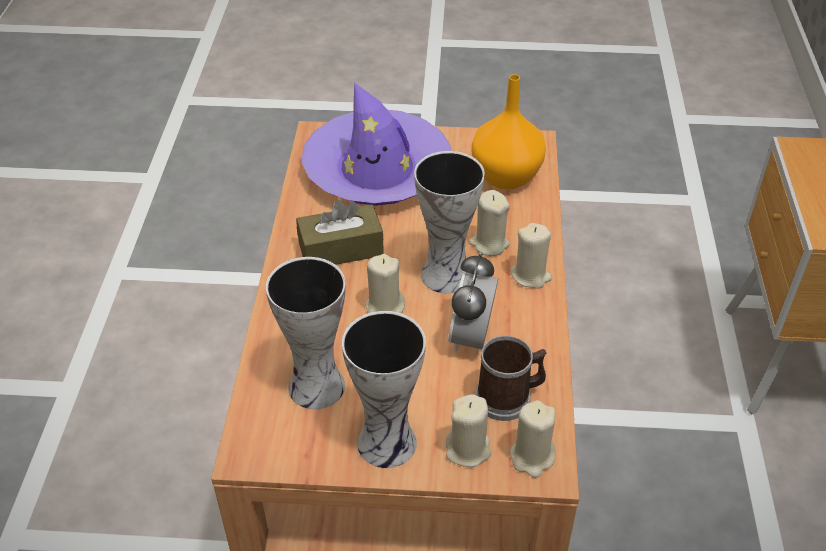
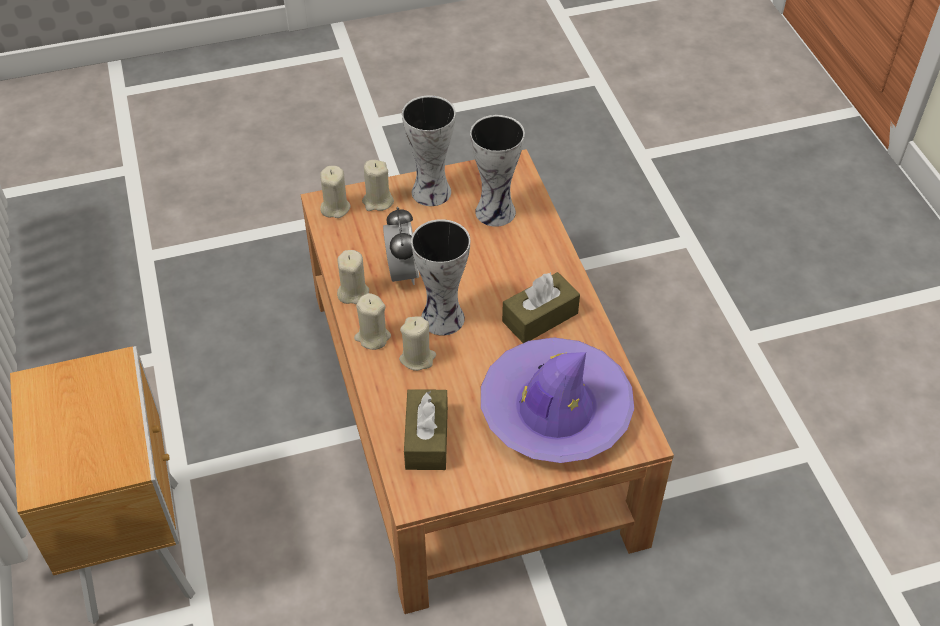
camera: 160 degrees right, 5 degrees up
beige candle [365,254,405,314] -> beige candle moved to [337,250,369,304]
orange vase [472,74,546,190] -> brown tissue box [404,389,448,470]
mug [475,336,546,421] -> none

